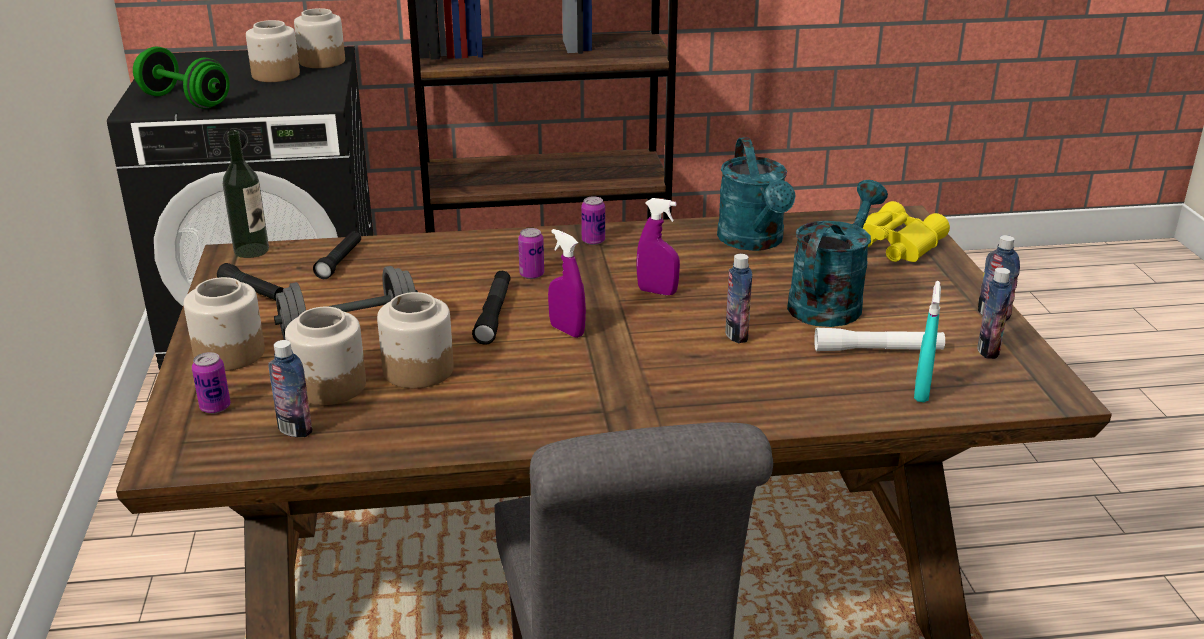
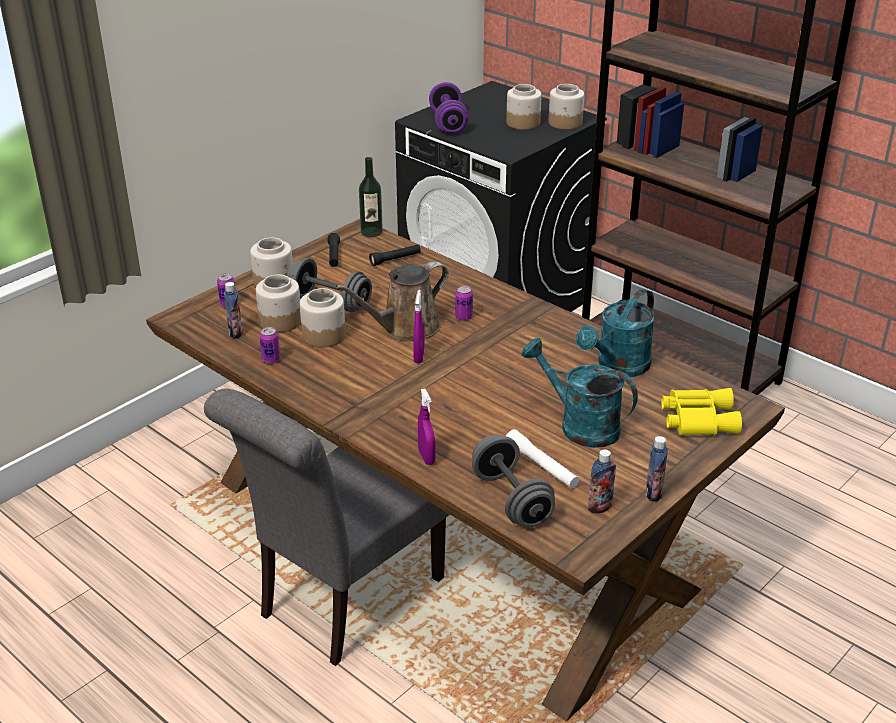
camera: 50 degrees right, 5 degrees up
green dumbbell [133,46,230,109] -> purple dumbbell [429,82,469,133]
black flashlight [472,271,511,345] -> brown watering can [336,261,449,340]
can [581,197,605,245] -> can moved to [260,327,280,364]
purple spray bottle [636,198,680,295] -> purple spray bottle moved to [418,389,435,465]
bottle [725,254,752,343] -> none
turquoise watering can [787,180,888,327] -> turquoise watering can turned 135 degrees counterclockwise [522,338,638,448]
turquoise spray bottle [914,281,941,402] -> grey dumbbell [472,435,555,527]

